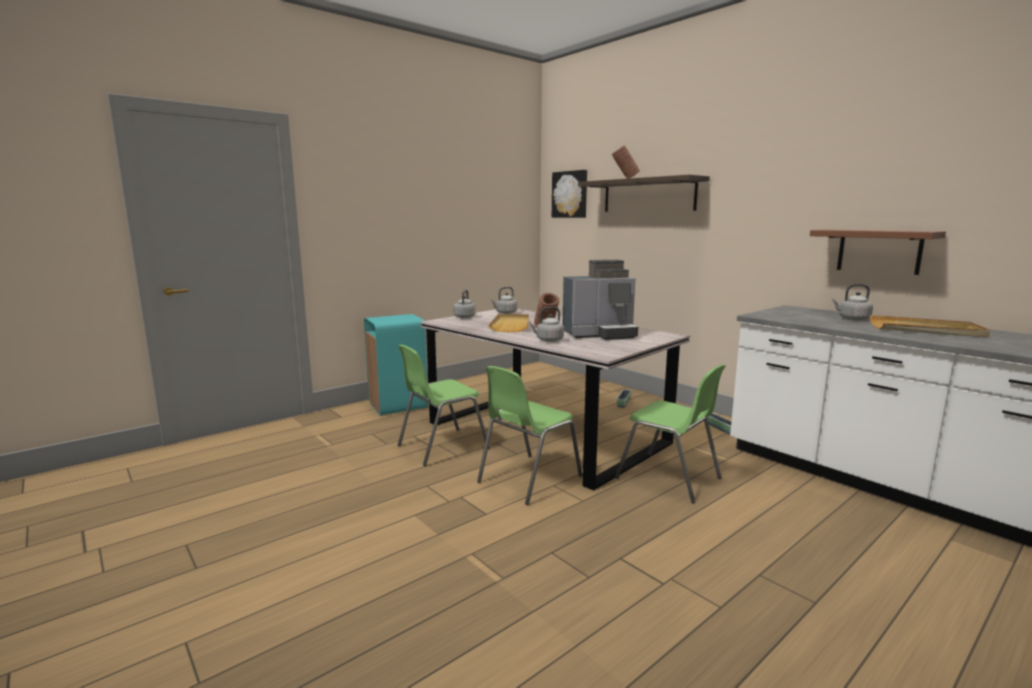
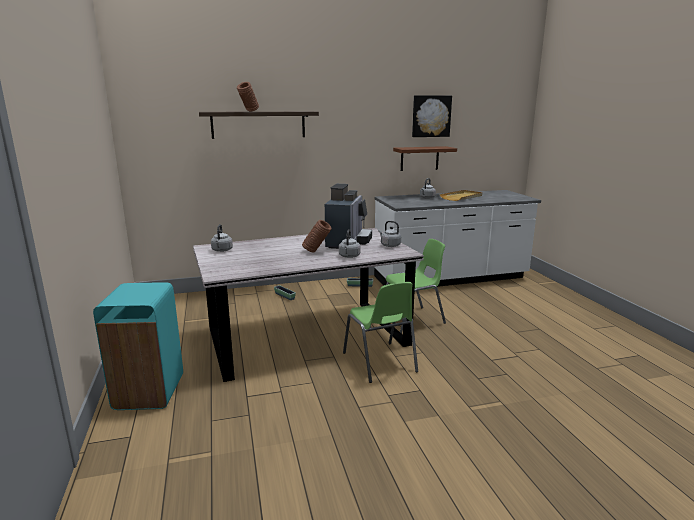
camera: 65 degrees left, 5 degrees up
green chair [398,345,490,466] -> none
grey kettle [453,290,476,318] -> grey kettle moved to [378,221,401,247]
beige tray [488,314,529,332] -> none
picture [552,170,587,218] -> picture moved to [412,95,452,137]

